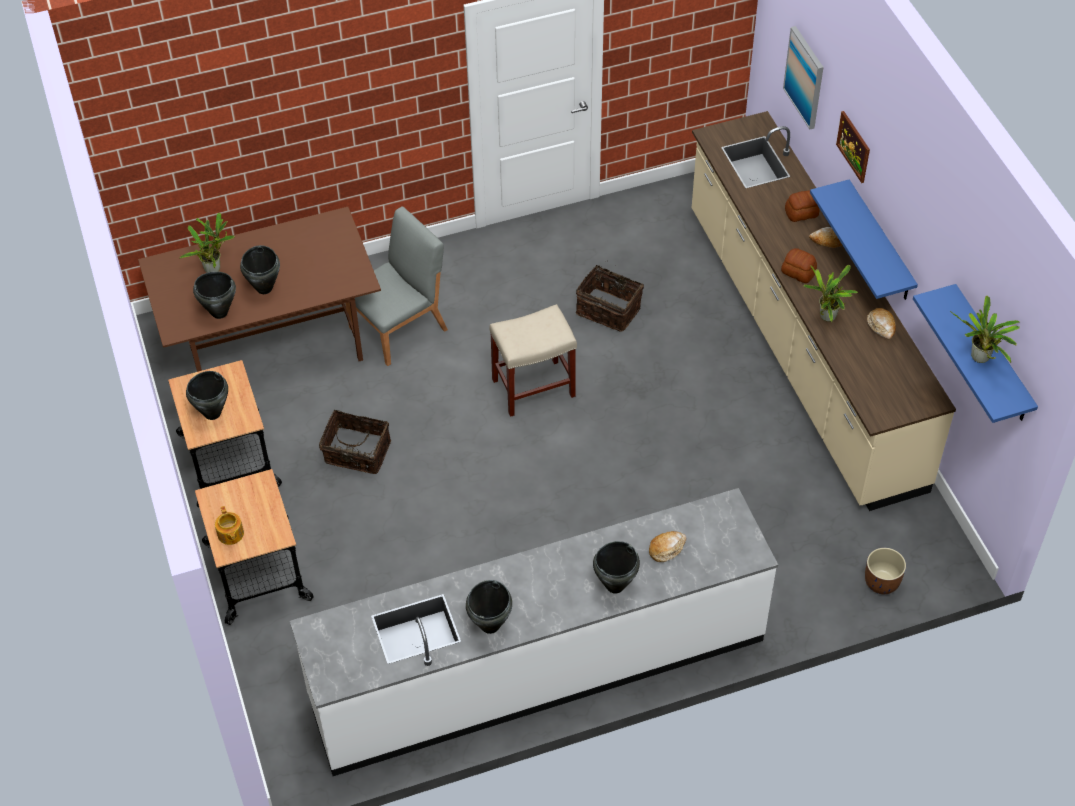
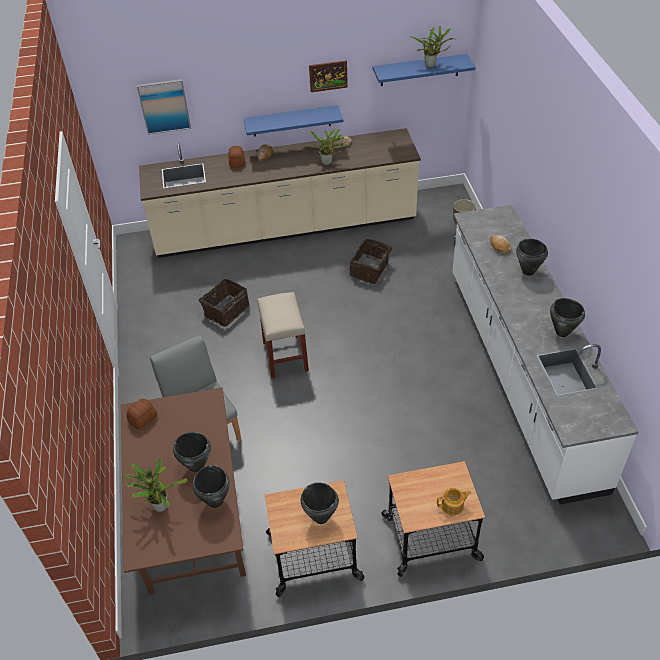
camera: 80 degrees left, 5 degrees down
basket [319,410,391,474] -> basket moved to [350,238,398,284]
bread [781,248,817,283] -> bread moved to [126,399,157,429]
picture [836,111,870,183] -> picture moved to [309,60,348,92]

